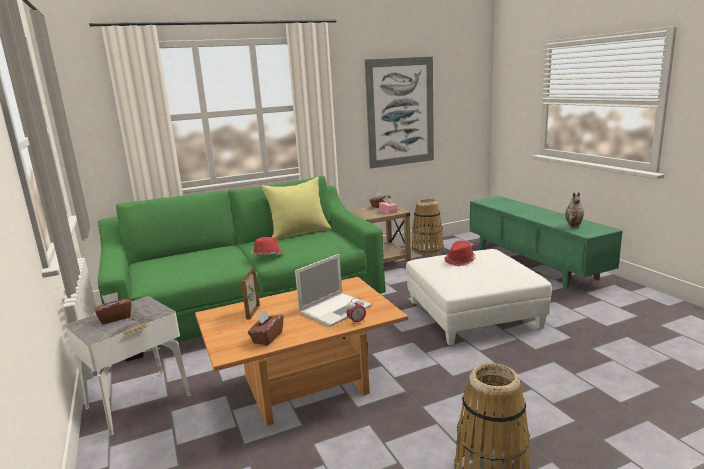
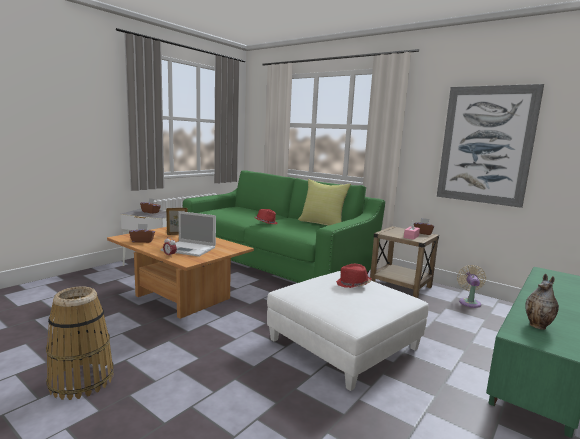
camera: 60 degrees right, 5 degrees down
basket [411,199,444,256] -> beige fan [457,265,486,308]

